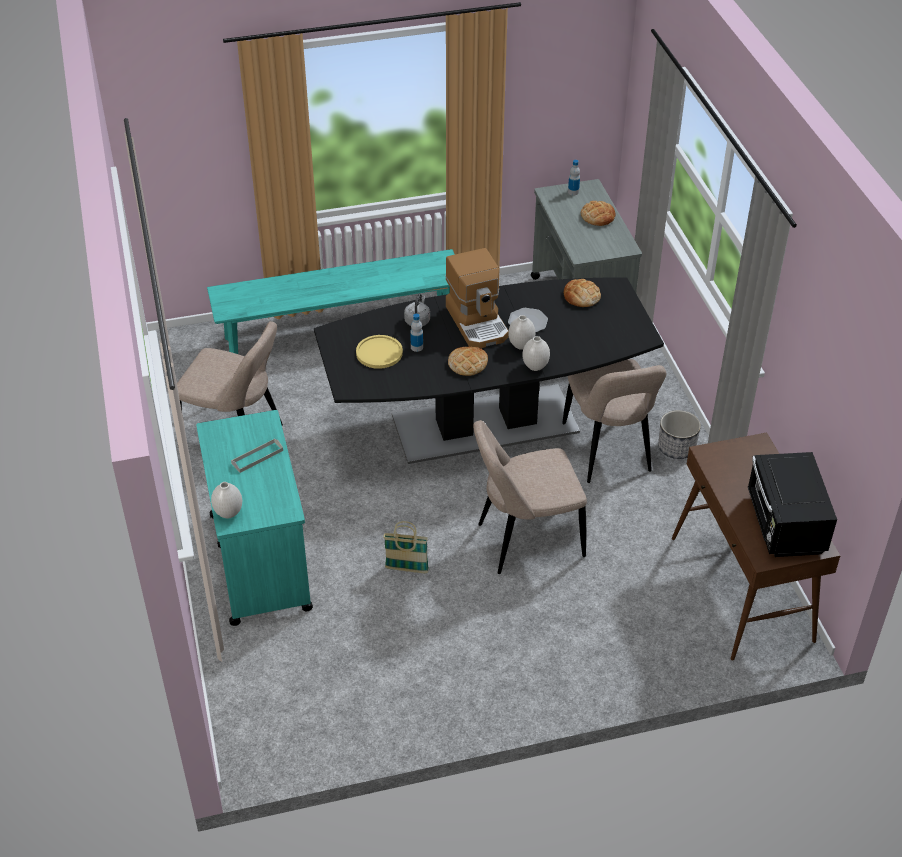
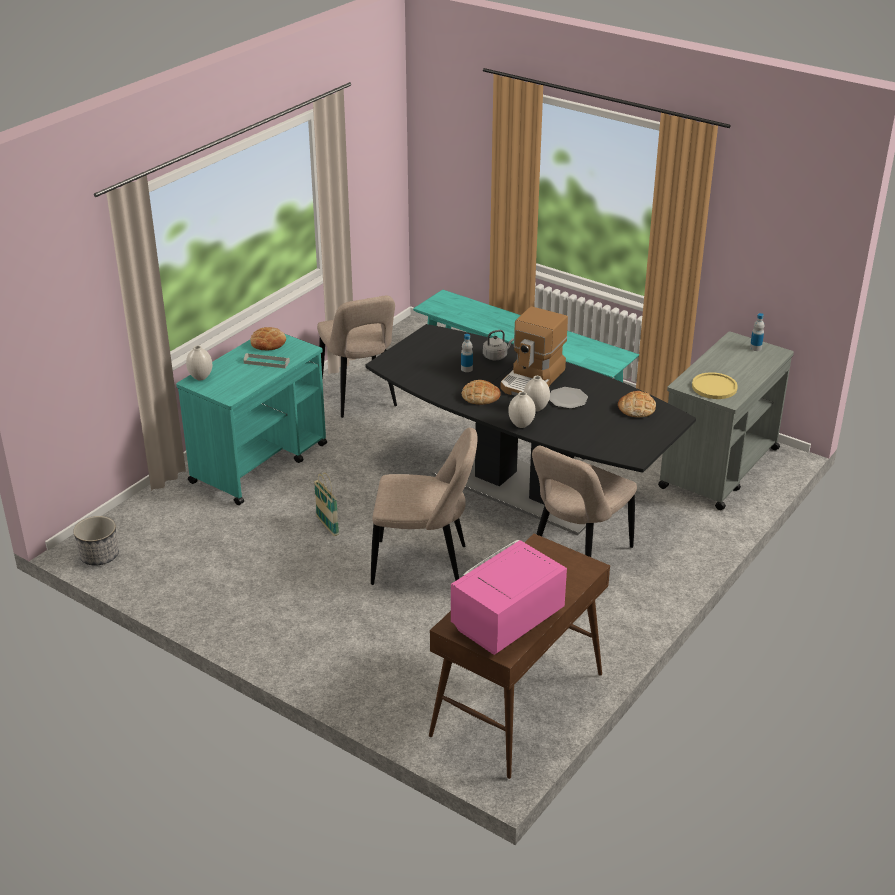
camera: 50 degrees right, 10 degrees down
yellow plate [356,335,403,369] -> yellow plate moved to [692,372,738,399]
beige chair [473,420,587,574] -> beige chair turned 150 degrees clockwise [371,428,478,585]
bread [581,201,616,226] -> bread moved to [250,327,286,351]
planter [658,410,701,459] -> planter moved to [73,516,119,566]
black microwave [748,452,837,557] -> pink microwave [451,540,567,655]

